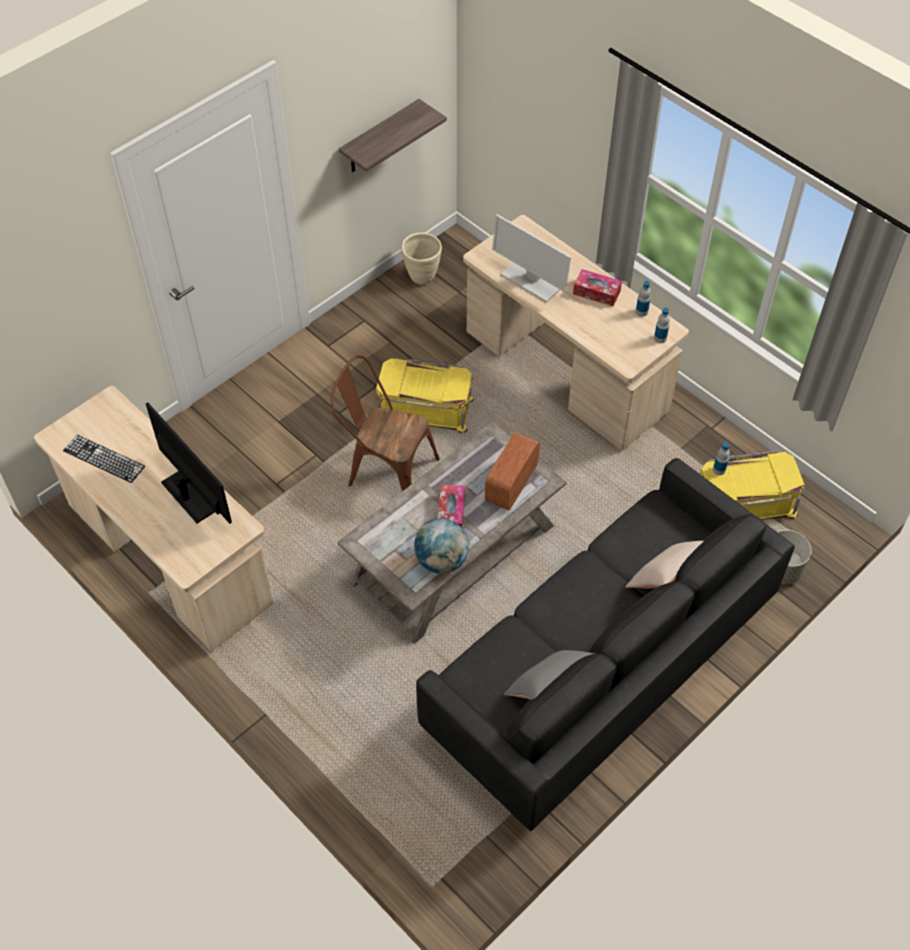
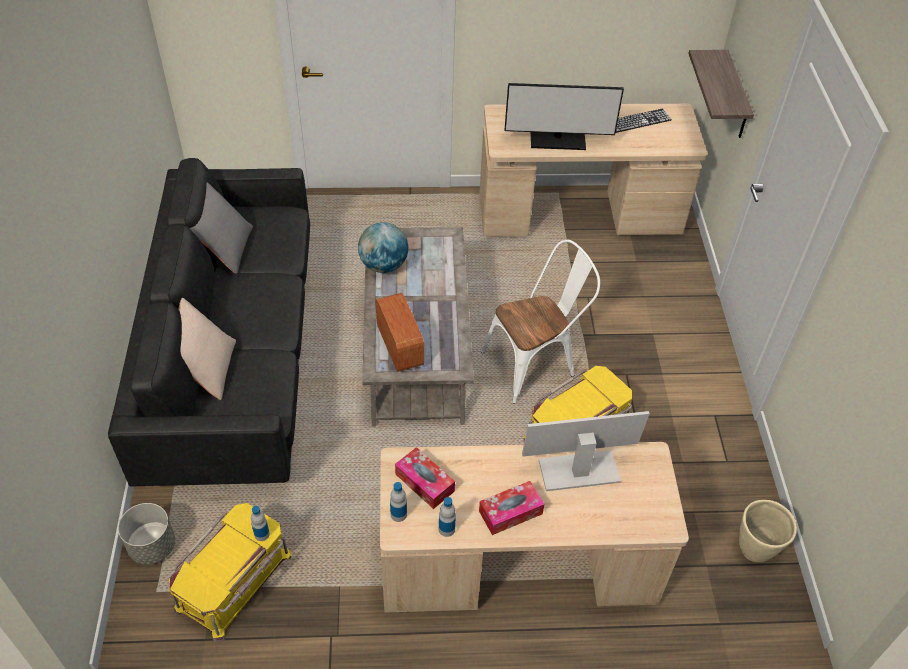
camera: 130 degrees right, 5 degrees down
brown chair [331,355,440,491] -> white chair [481,240,600,404]
shelf [339,99,447,172] -> shelf moved to [688,50,754,138]
tissue box [438,484,465,527] -> tissue box moved to [395,447,455,509]

